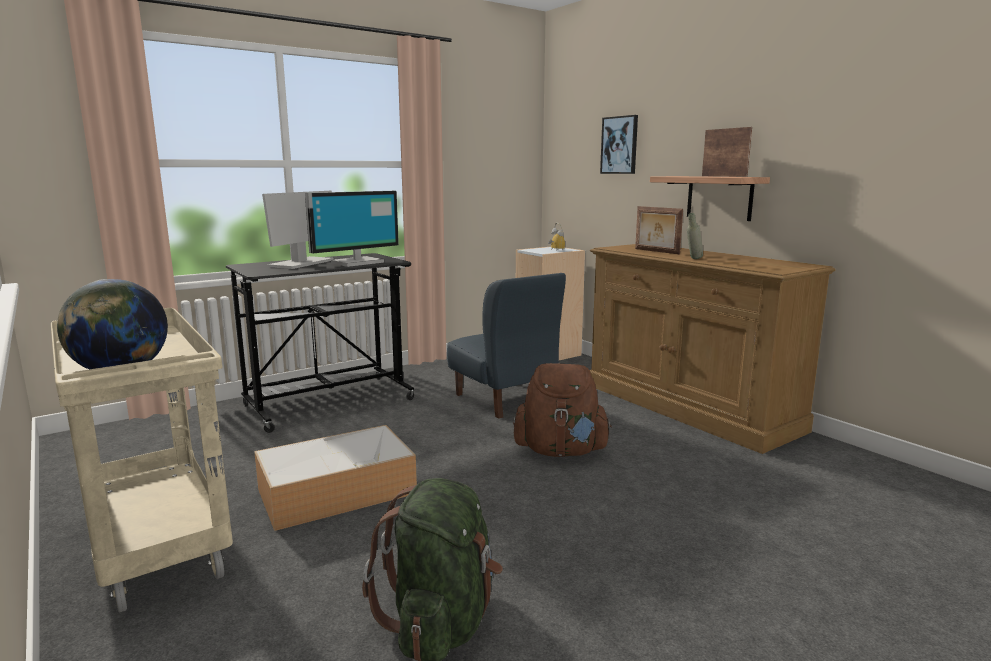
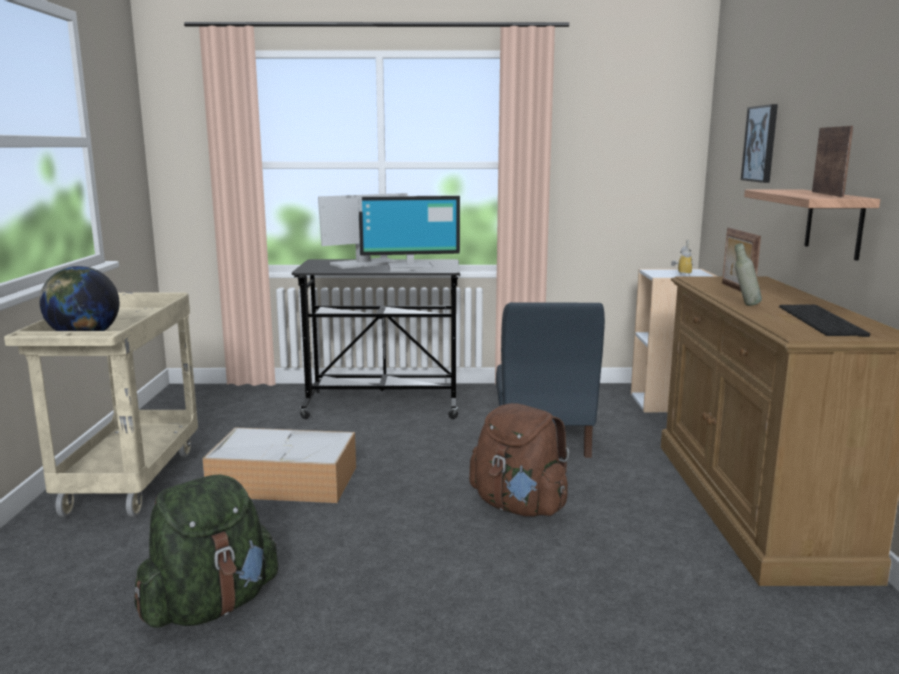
camera: 35 degrees right, 0 degrees up
none -> keyboard [779,304,870,337]

